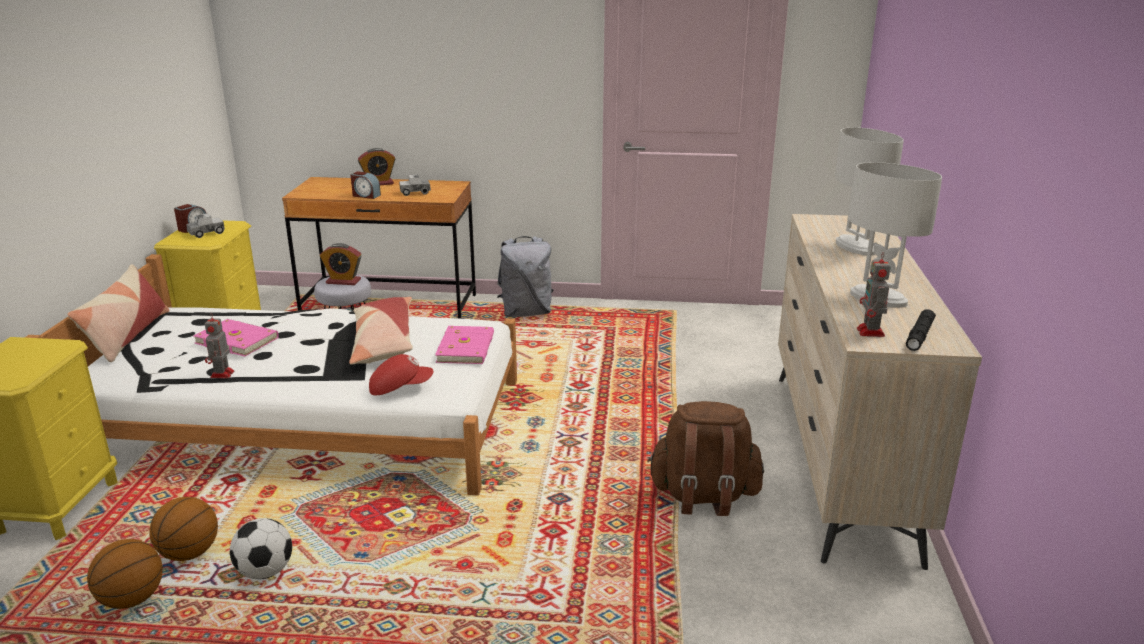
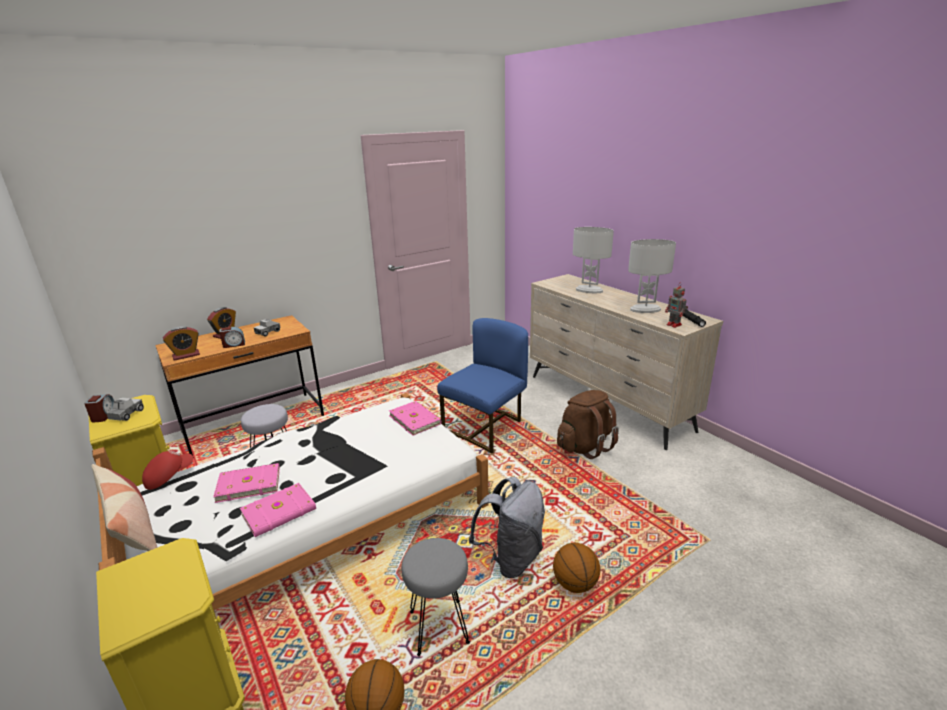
camera: 40 degrees left, 0 degrees up
basketball [149,497,218,561] -> basketball moved to [553,543,600,593]
toy robot [205,314,234,378] -> pink book [240,483,316,537]
football [230,518,292,579] -> grey stool [402,538,470,656]
alarm clock [320,243,361,285] -> alarm clock moved to [163,326,200,361]
pillow [349,297,413,364] -> none
red cap [369,354,433,395] -> red cap moved to [142,451,193,490]
grey backpack [497,236,554,317] -> grey backpack moved to [469,477,545,578]
none -> blue chair [437,318,528,453]

